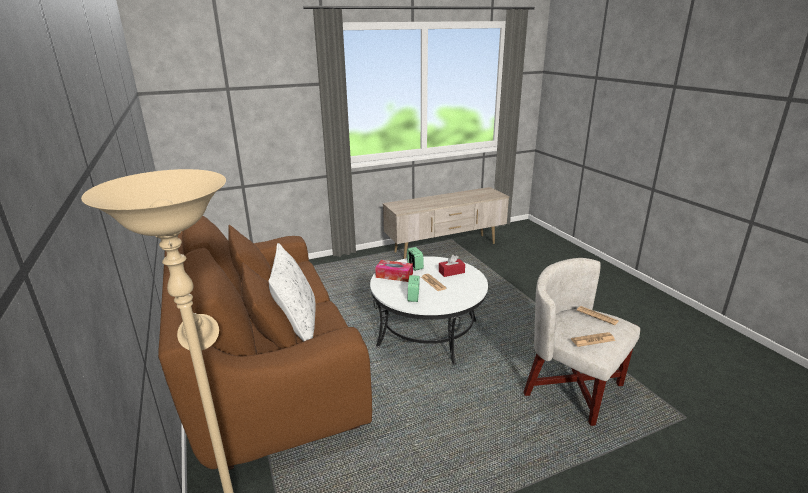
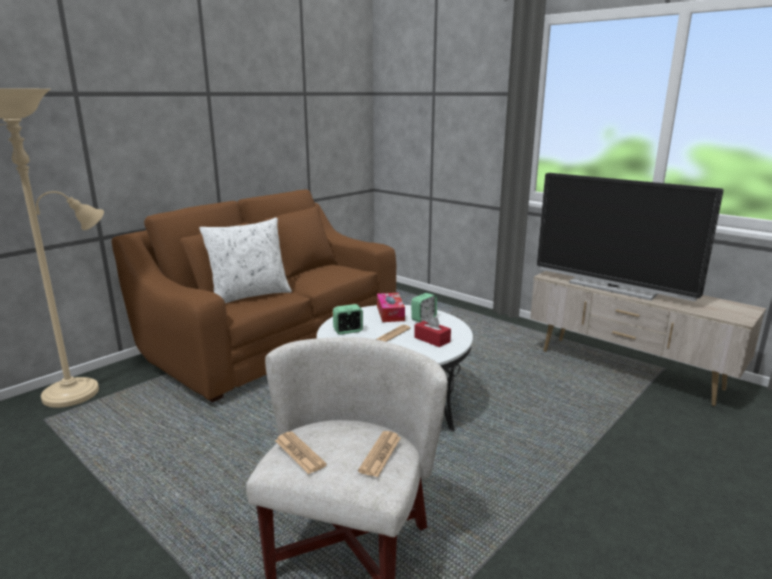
camera: 65 degrees right, 5 degrees down
none -> television [537,173,724,301]

